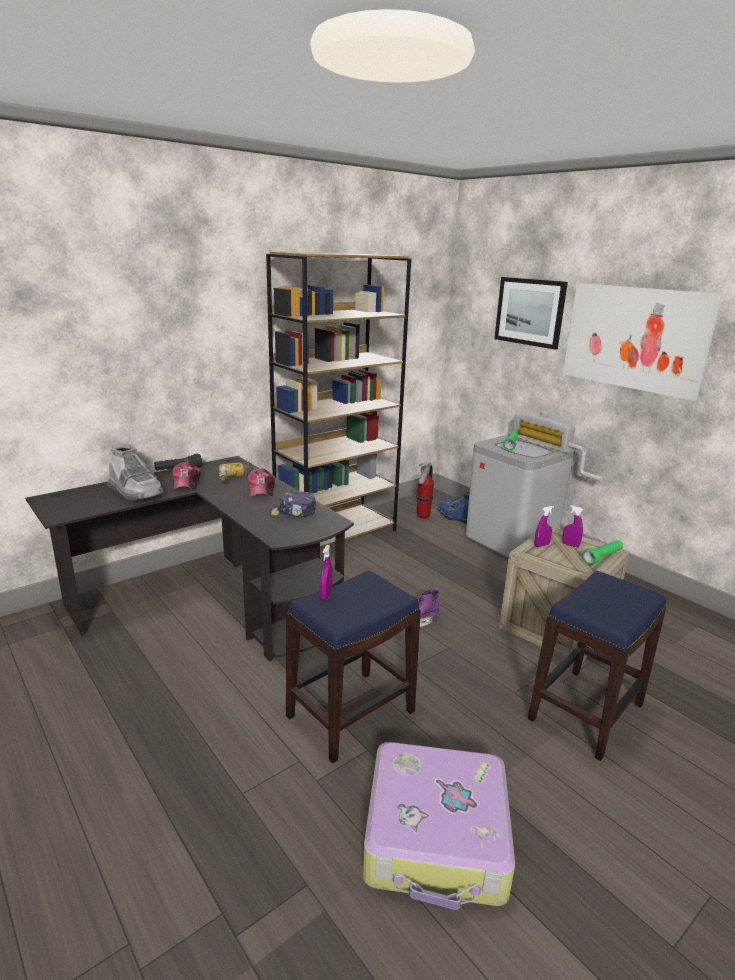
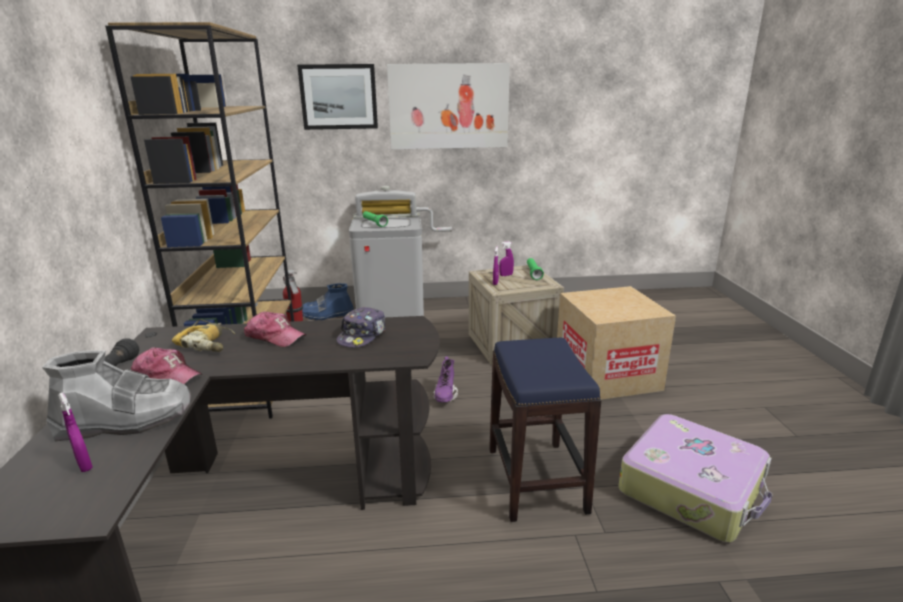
camera: 55 degrees left, 0 degrees up
purple spray bottle [320,545,332,600] -> purple spray bottle moved to [58,393,93,472]
stool [528,571,666,761] -> cardboard box [557,286,676,400]

